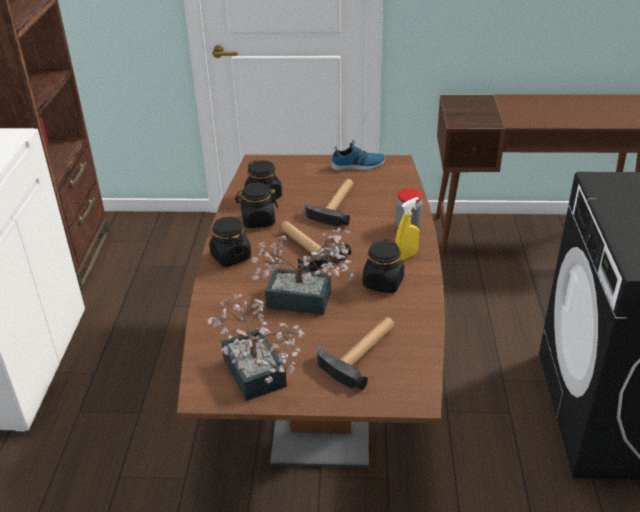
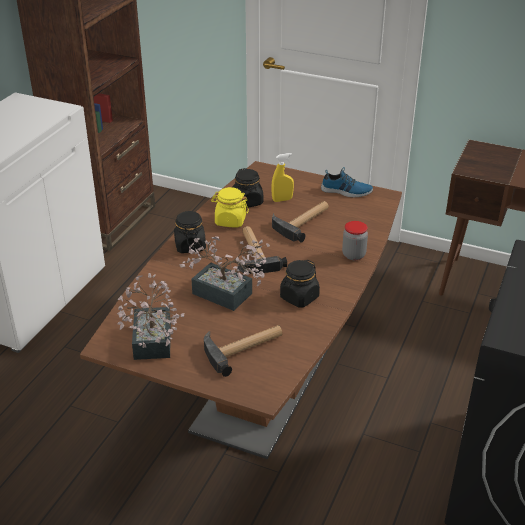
camera: 20 degrees right, 0 degrees up
black jar [235,183,278,228] -> yellow jar [211,187,249,227]
yellow spray bottle [395,197,419,261] -> yellow spray bottle moved to [271,153,294,202]

